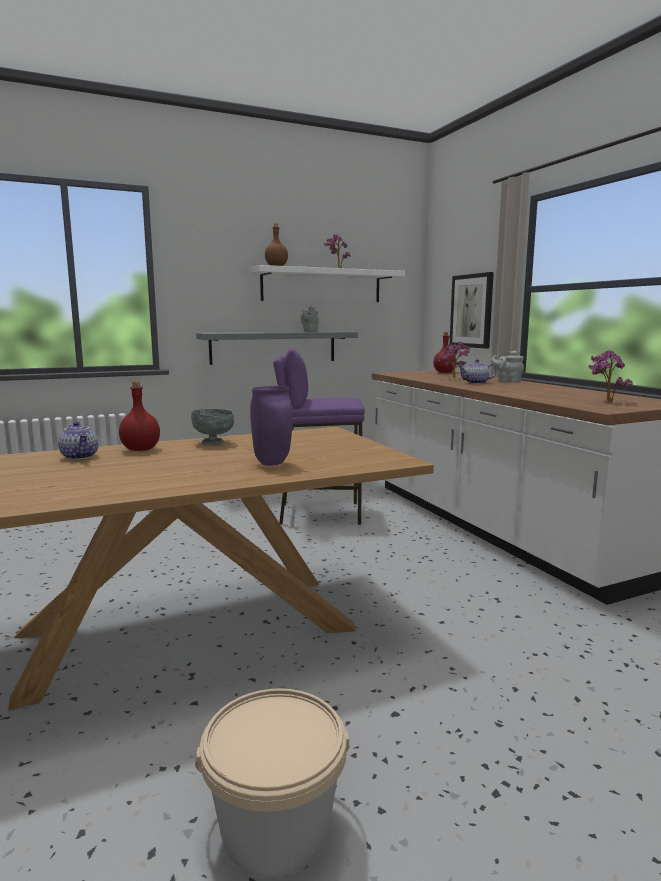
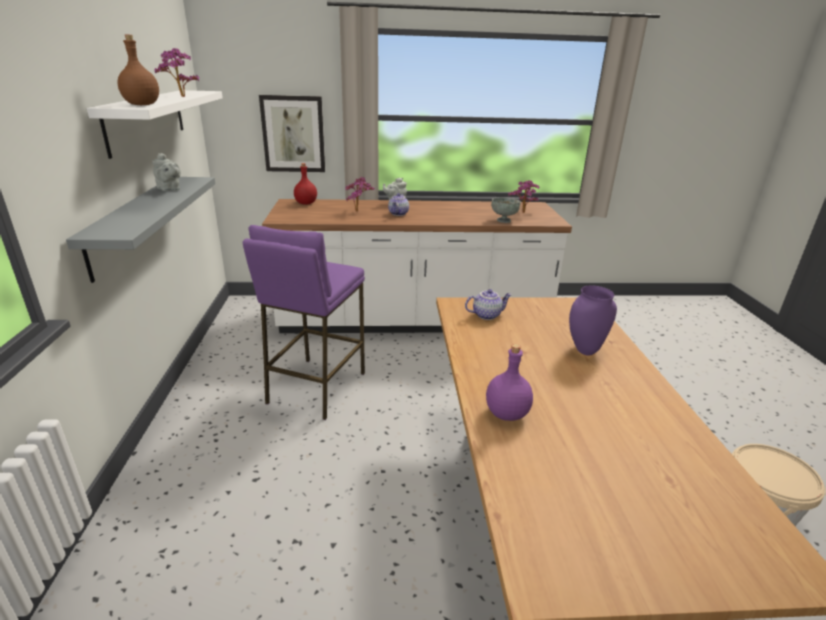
camera: 70 degrees left, 15 degrees up
teapot [58,421,98,460] -> teapot moved to [465,289,512,320]
red bottle [119,381,160,451] -> purple bottle [486,344,533,421]
grey bowl [191,409,234,445] -> grey bowl moved to [491,197,521,223]

